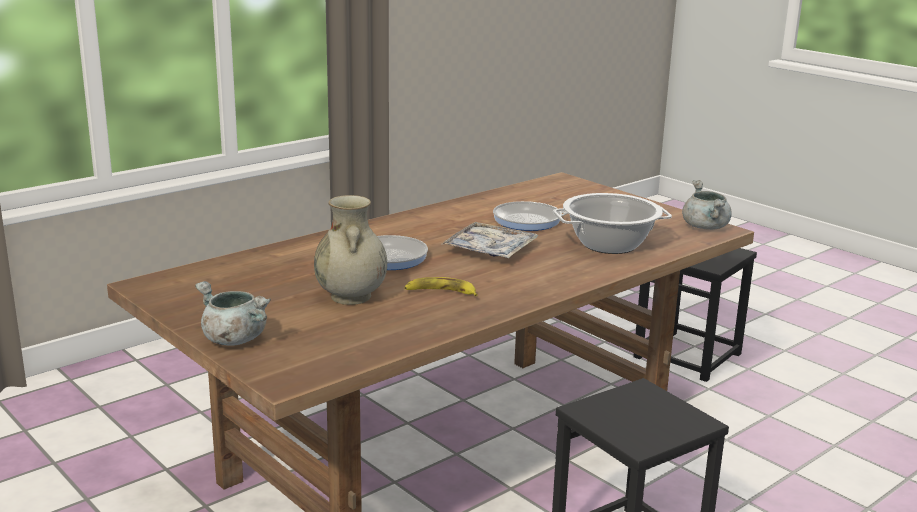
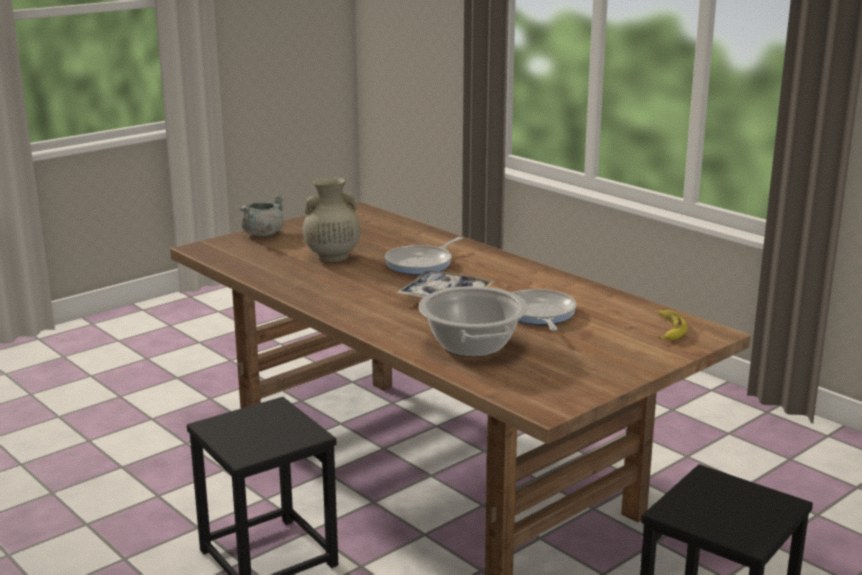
camera: 90 degrees right, 0 degrees up
banana [404,277,478,296] -> banana moved to [658,310,687,340]
grey cooking pot [682,180,732,230] -> none

